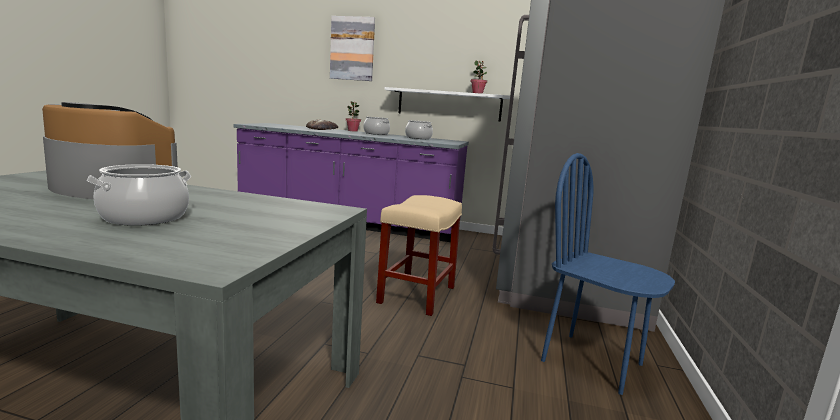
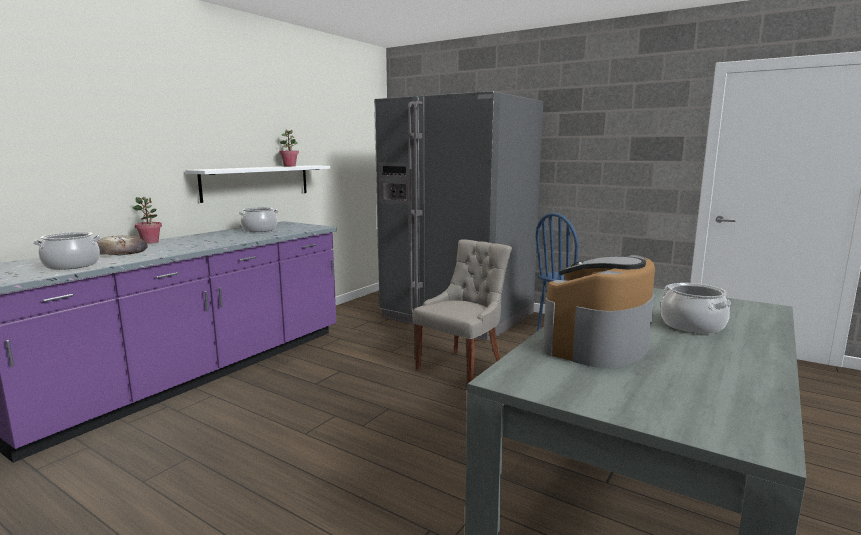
camera: 70 degrees left, 0 degrees up
picture [330,16,375,81] -> none
cooking pot [363,117,390,135] -> cooking pot moved to [33,232,101,270]
beige stool [376,195,462,316] -> grey chair [413,240,512,384]

